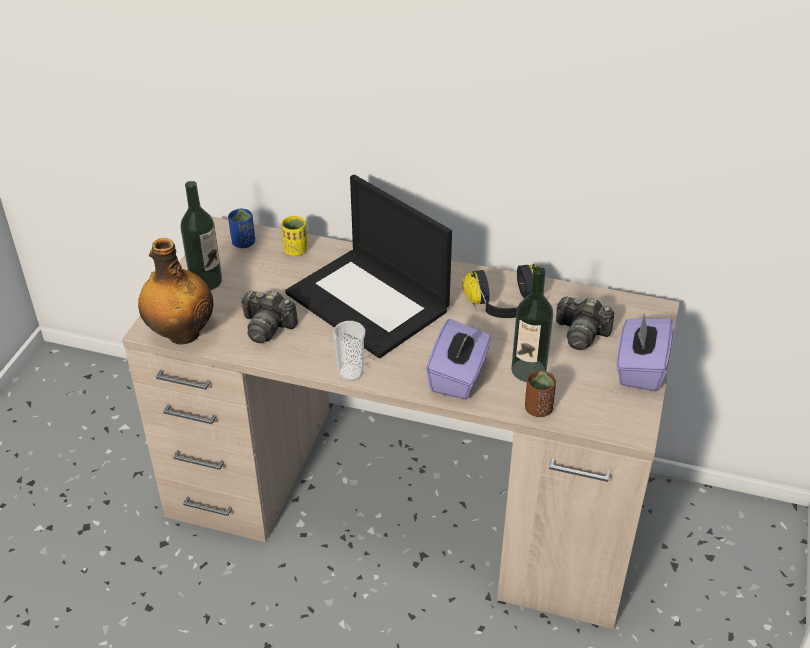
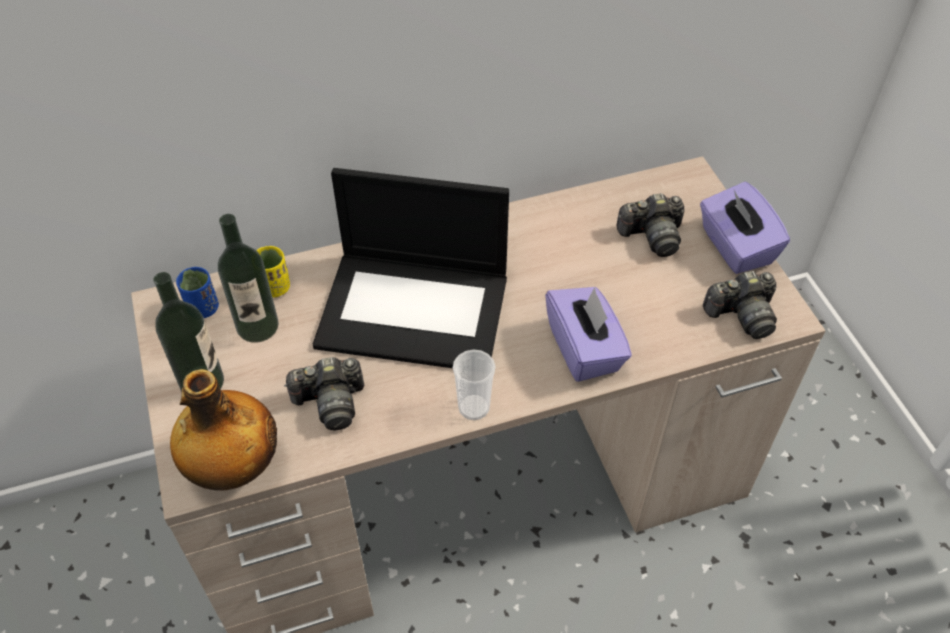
camera: 35 degrees left, 10 degrees up
headphones [463,264,536,318] -> none
bottle [511,267,553,382] -> bottle moved to [218,214,279,343]
brown cup [525,371,556,417] -> none
none -> camera [703,271,777,339]

